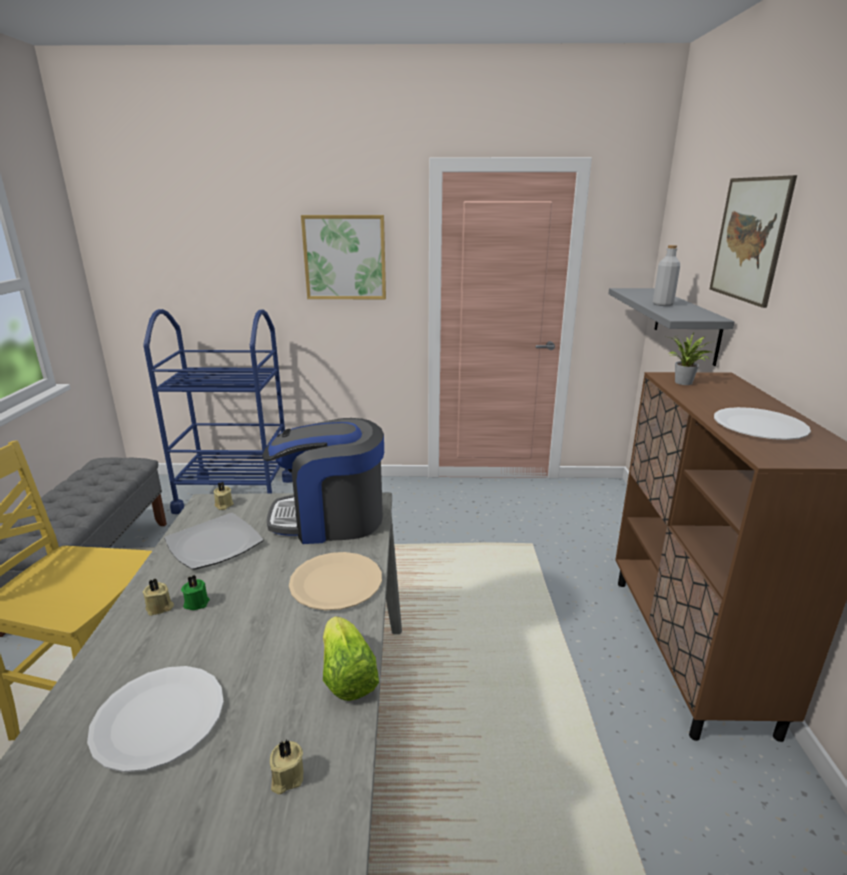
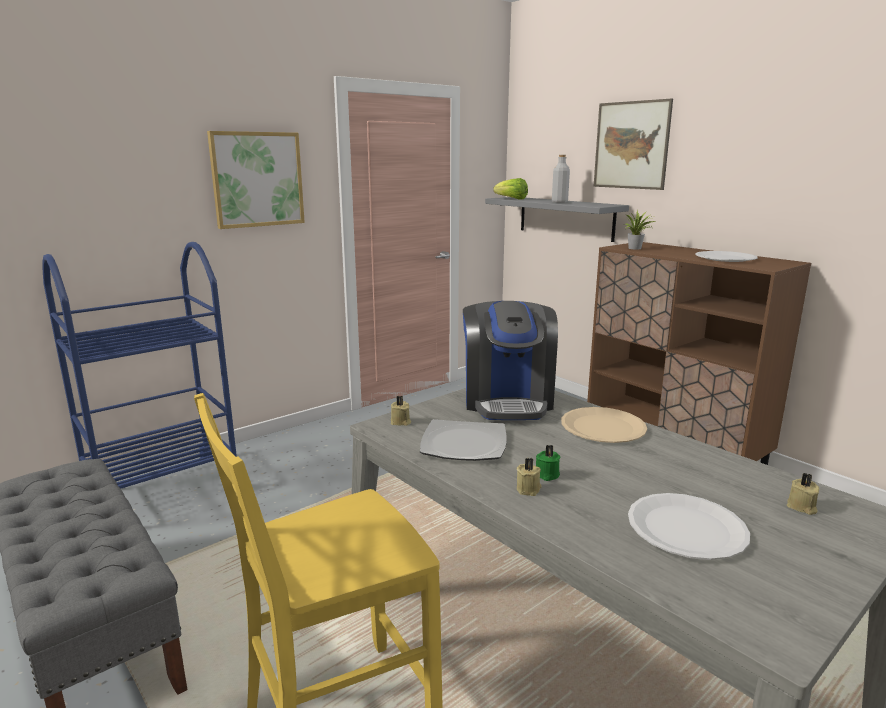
camera: 40 degrees left, 5 degrees down
coffee machine [262,418,384,544] -> coffee machine turned 45 degrees counterclockwise [463,301,558,420]
lettuce [323,616,379,701] -> lettuce moved to [493,178,528,200]

